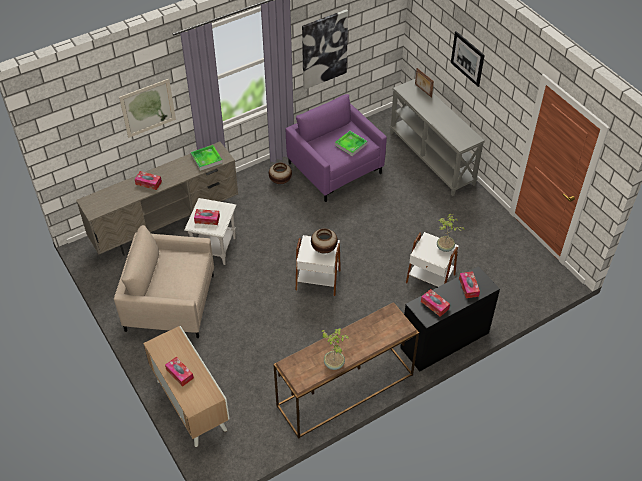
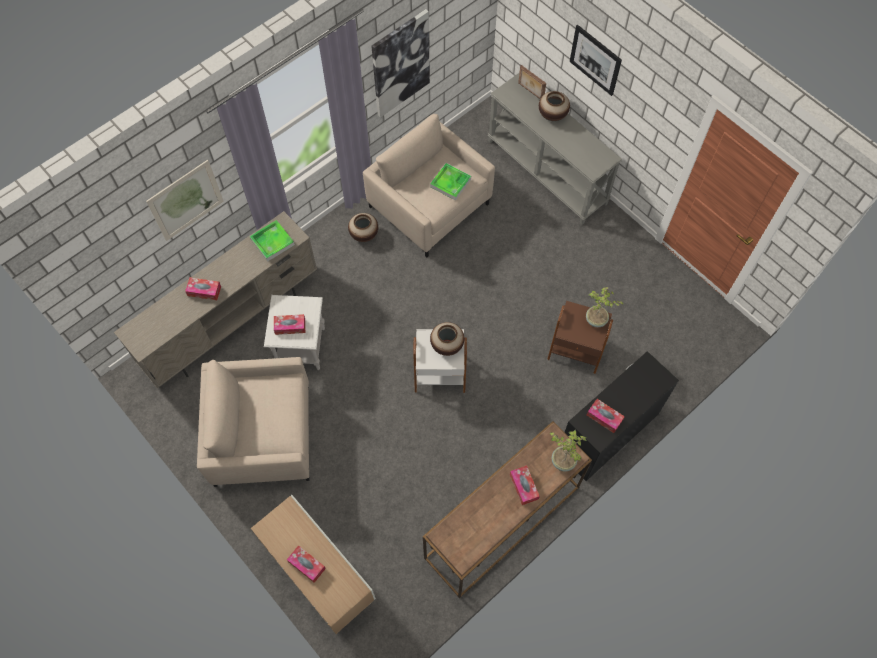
camera: 10 degrees left, 15 degrees up
purple armchair [285,94,387,202] -> beige armchair [363,114,495,257]
potted plant [322,328,349,370] -> potted plant moved to [550,430,586,472]
white side table [406,232,459,287] -> brown side table [547,301,613,374]
tissue box [459,271,480,298] -> tissue box moved to [510,465,540,505]
none -> vase [539,91,570,121]

